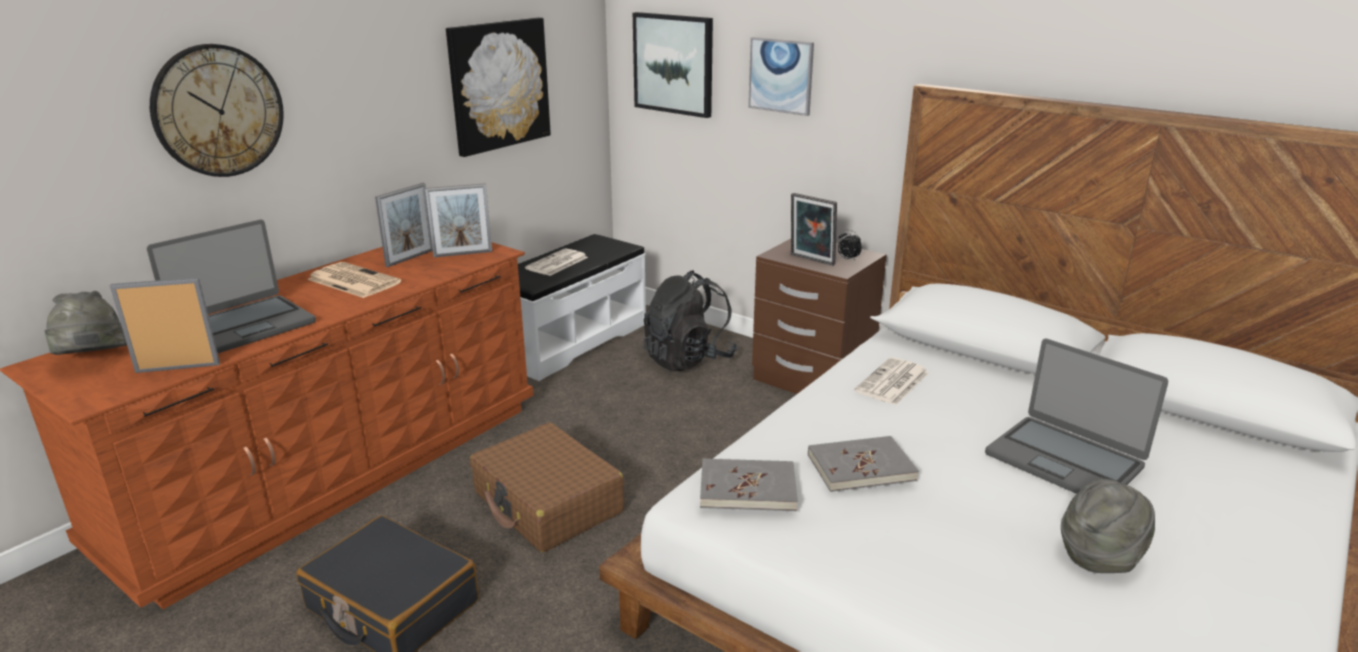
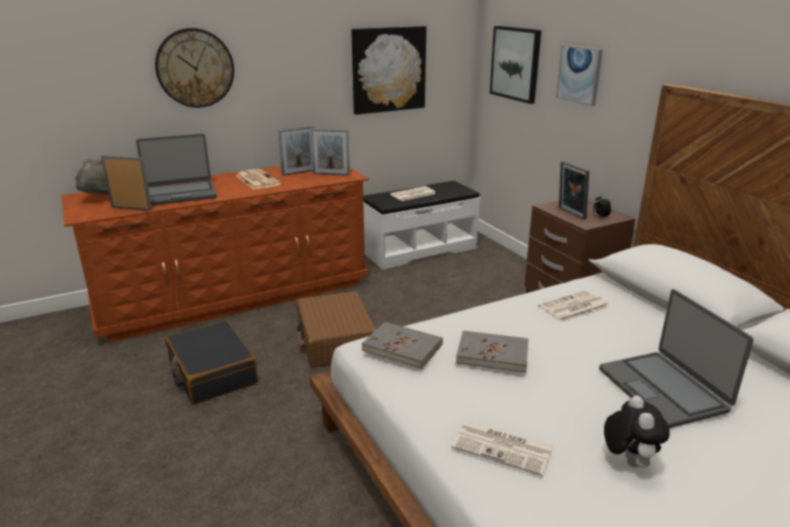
camera: 25 degrees right, 0 degrees up
black backpack [644,270,737,371] -> none
grey hat [1061,479,1155,573] -> plush toy [604,395,670,468]
none -> newspaper [451,421,553,476]

